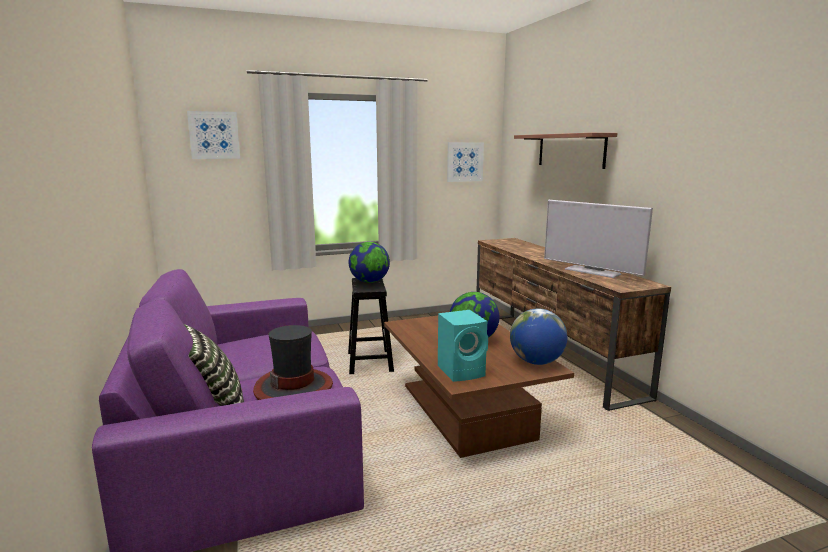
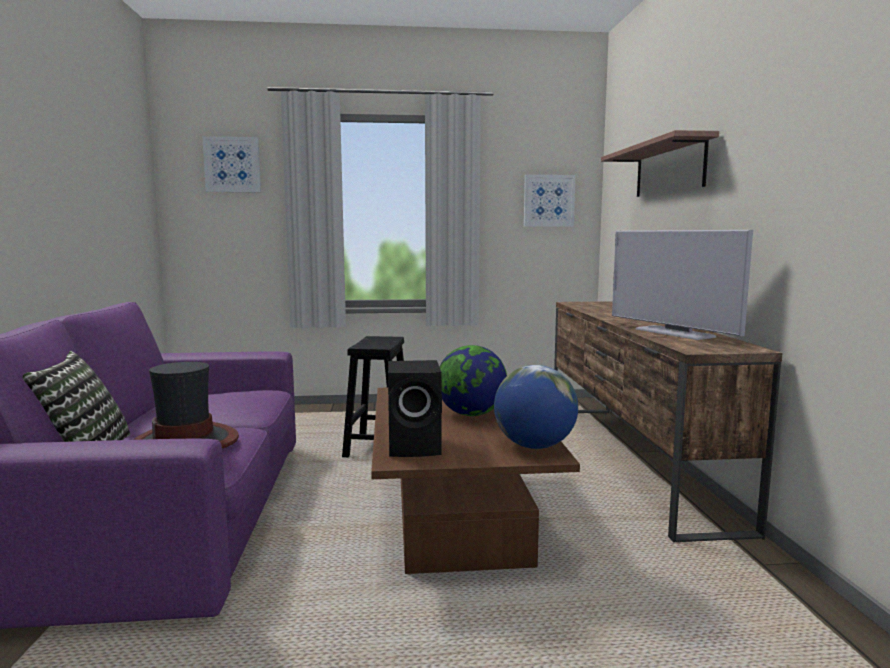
camera: 15 degrees right, 5 degrees down
globe [349,242,390,283] -> none
turquoise speaker [438,310,488,382] -> black speaker [388,360,442,457]

